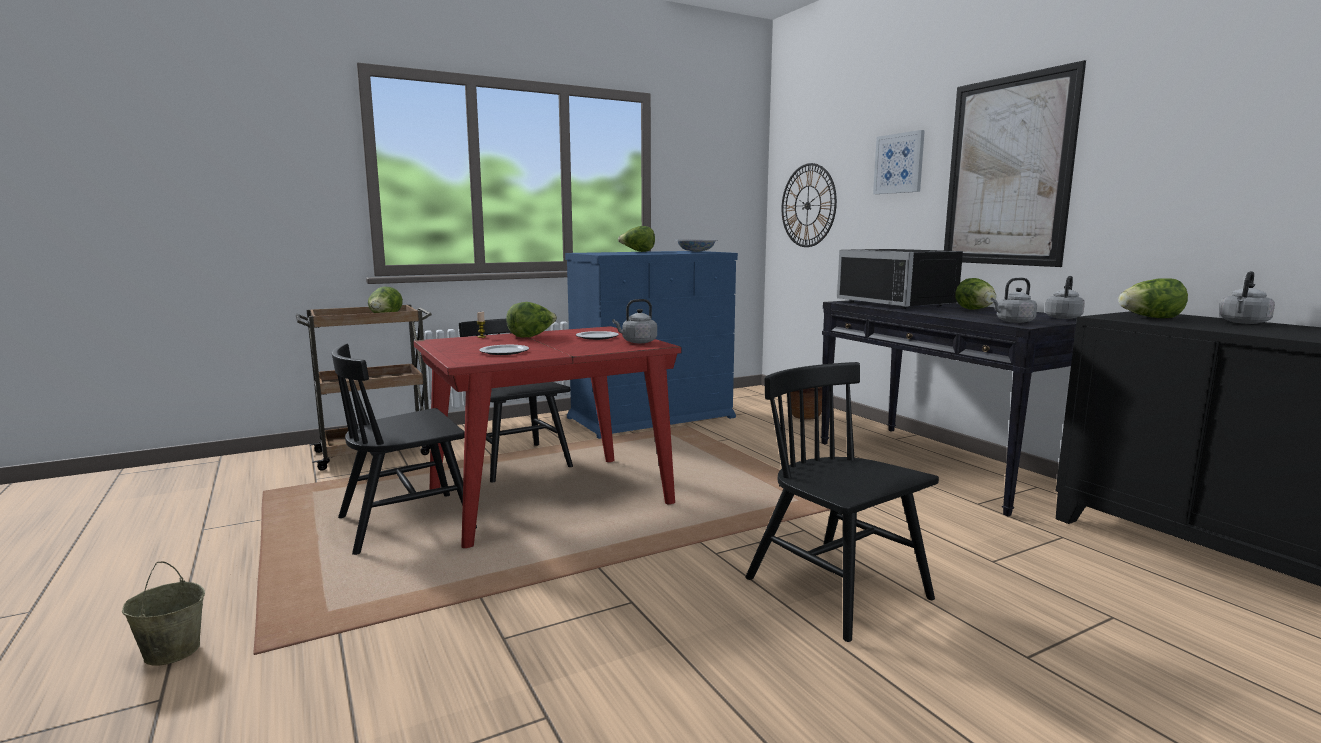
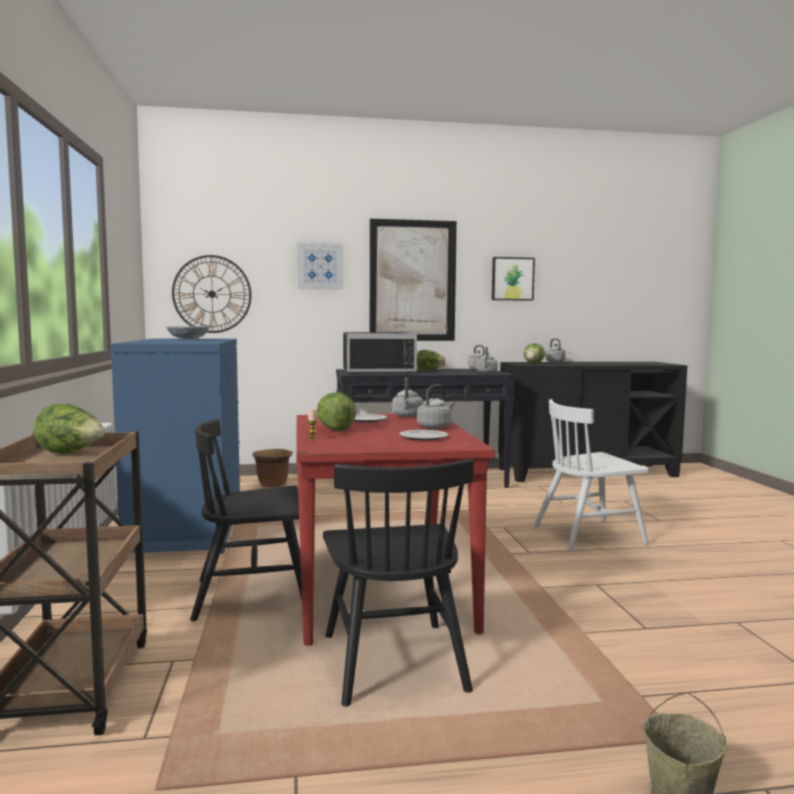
camera: 70 degrees left, 5 degrees down
lettuce [618,226,655,252] -> none
black chair [745,362,939,642] -> white chair [533,399,649,551]
none -> grey kettle [417,384,455,429]
none -> picture [492,257,535,301]

